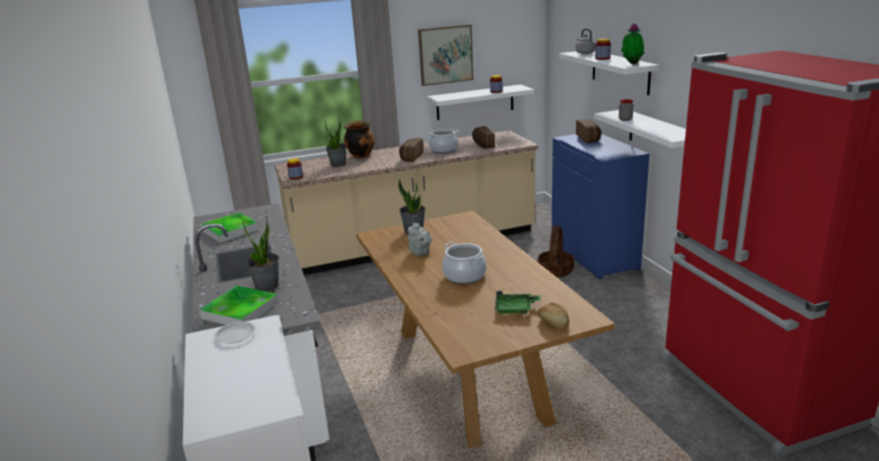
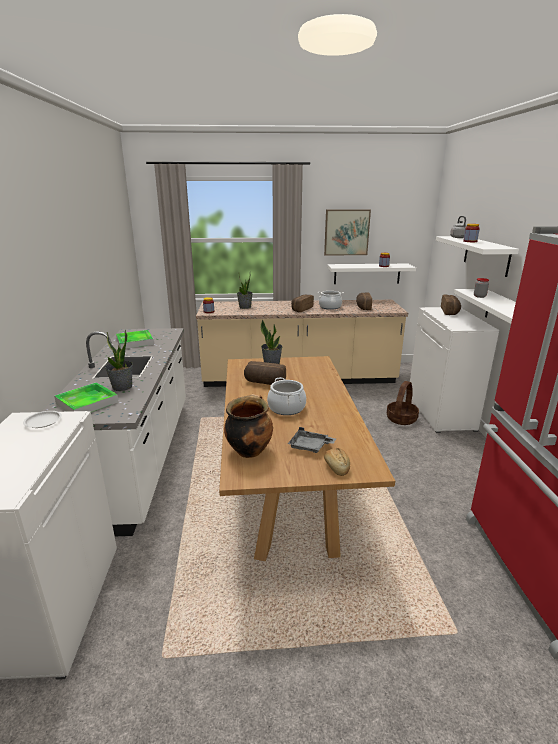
camera: 15 degrees right, 0 degrees up
cooking pot [344,120,375,158] -> cooking pot moved to [224,394,273,458]
grey teapot [408,222,432,256] -> bread [244,361,286,385]
green tray [495,291,541,314] -> grey tray [288,427,336,453]
blue cabinet [552,134,650,279] -> white cabinet [410,307,499,433]
potted plant [621,23,644,64] -> none

